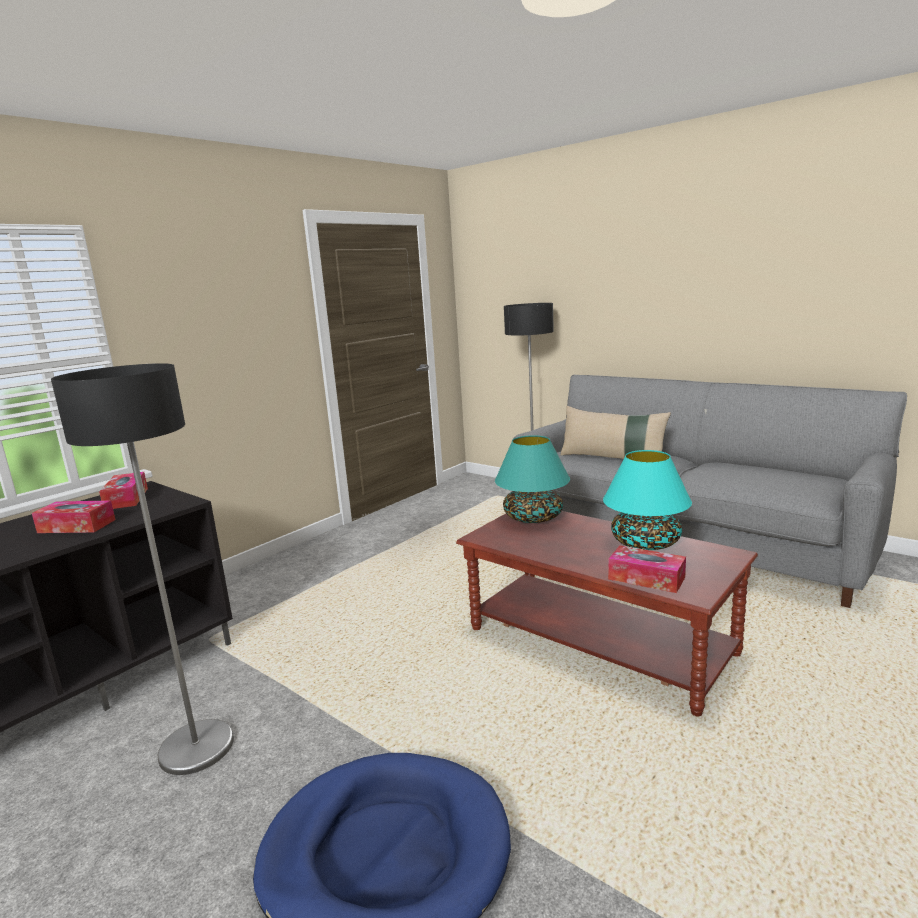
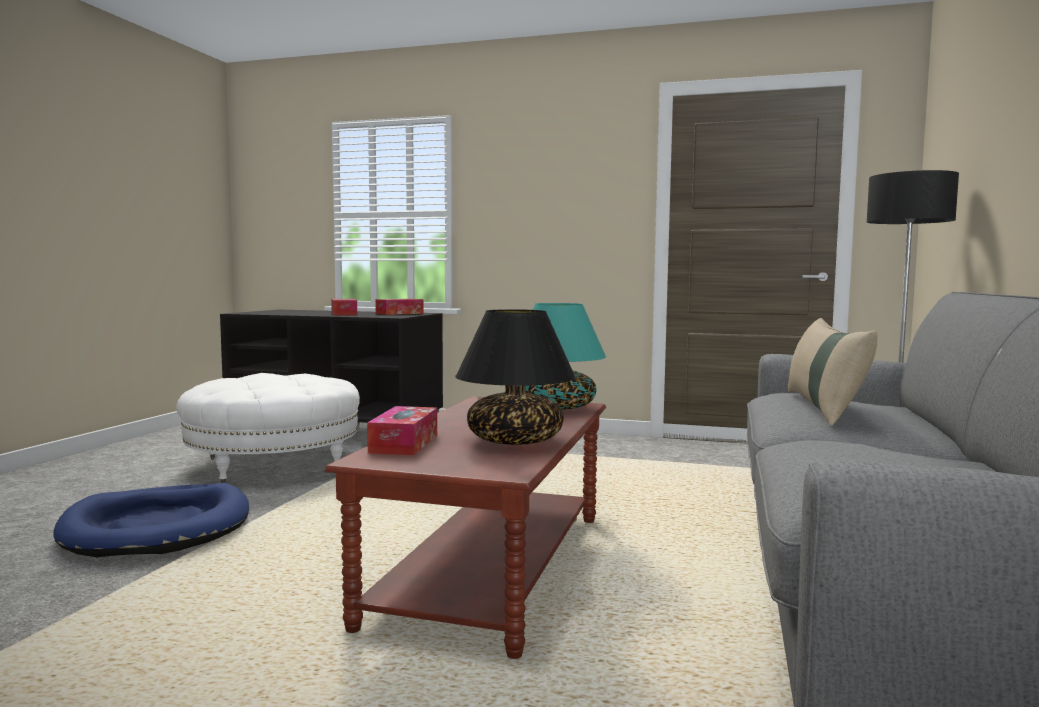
camera: 65 degrees right, 10 degrees down
floor lamp [51,363,234,775] -> white ottoman [176,373,360,483]
turquoise table lamp [603,450,692,550] -> black table lamp [455,309,576,445]

